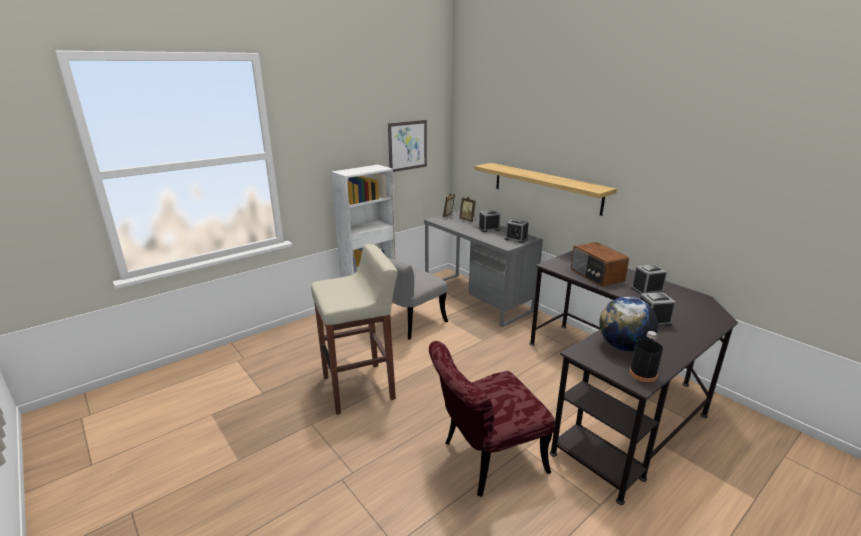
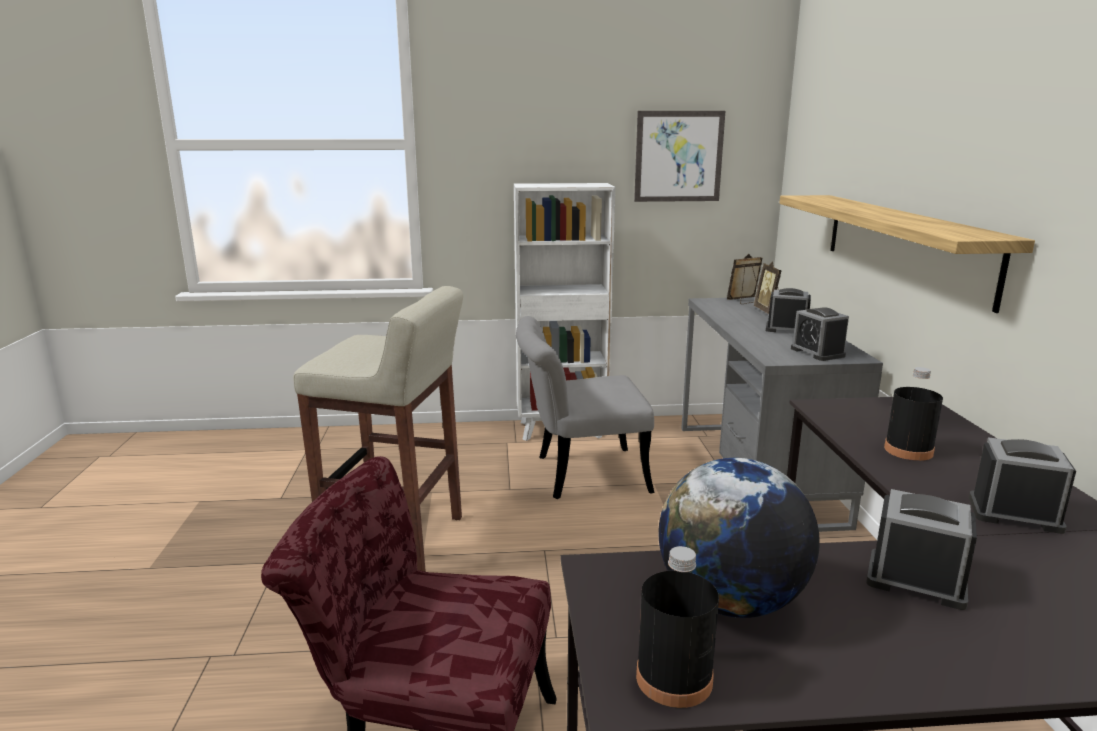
camera: 35 degrees right, 5 degrees down
radio [571,242,629,287] -> black bottle [884,367,943,461]

